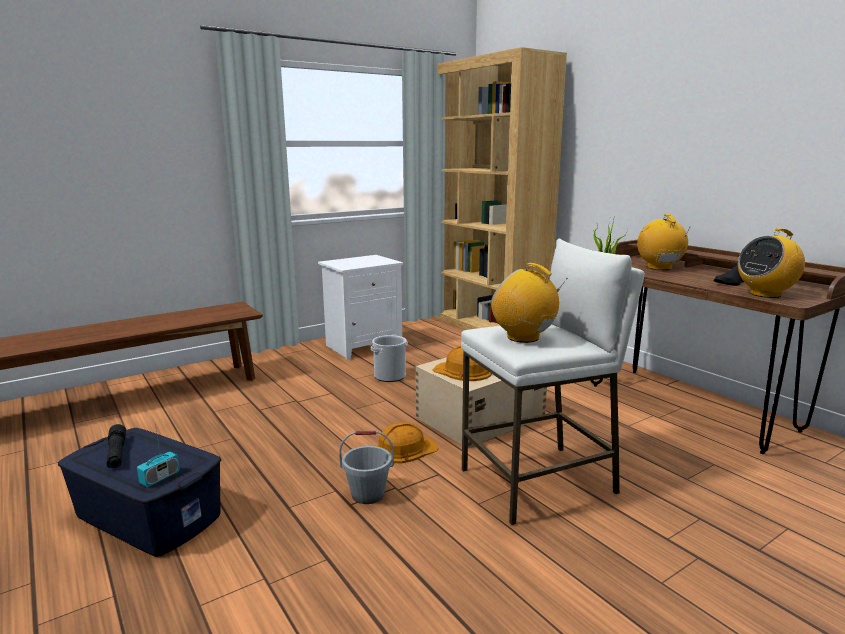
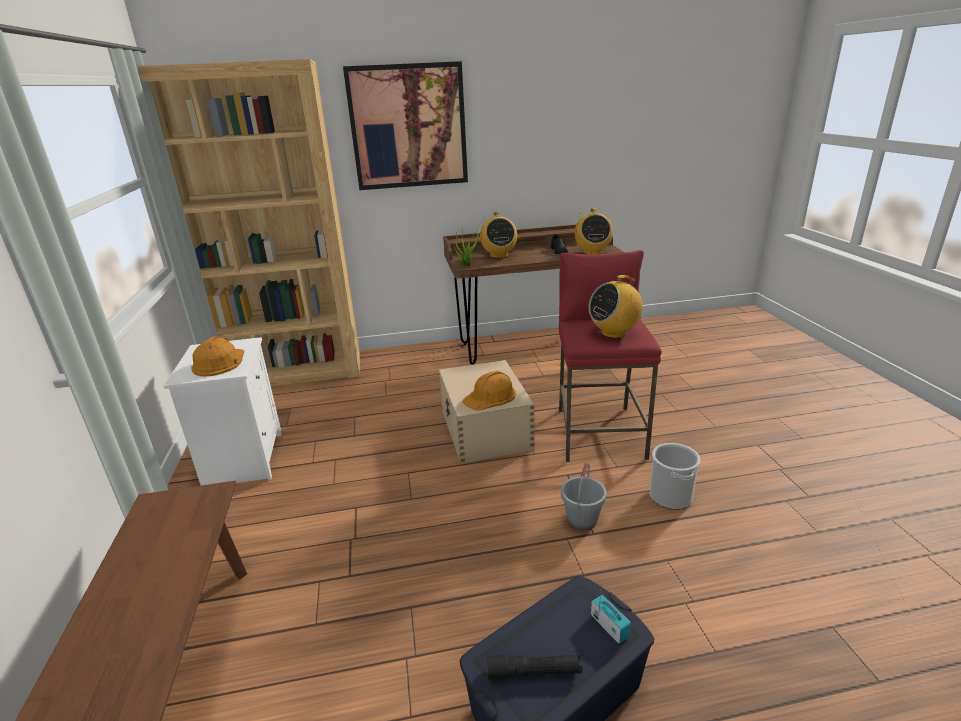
camera: 65 degrees left, 10 degrees up
bucket [371,335,408,382] -> bucket moved to [649,443,700,510]
orange hard hat [376,422,439,463] -> orange hard hat moved to [191,337,245,377]
white stool [461,239,645,525] -> red stool [559,250,662,462]
radio [637,214,688,270] -> radio turned 120 degrees counterclockwise [480,212,517,258]
none -> picture [343,61,468,190]

